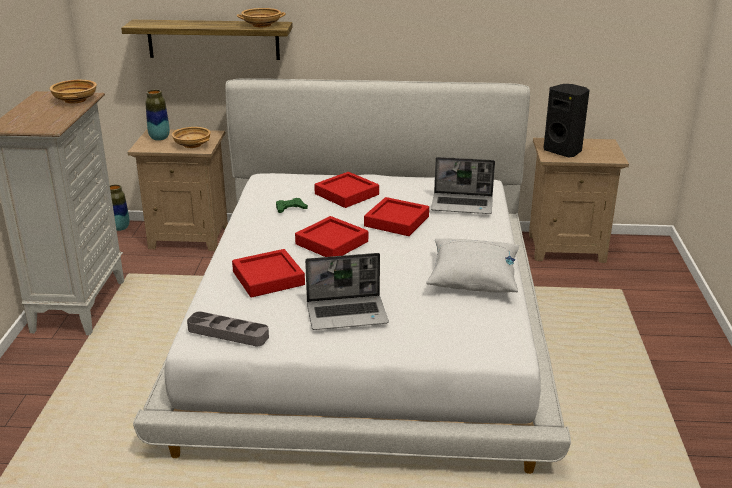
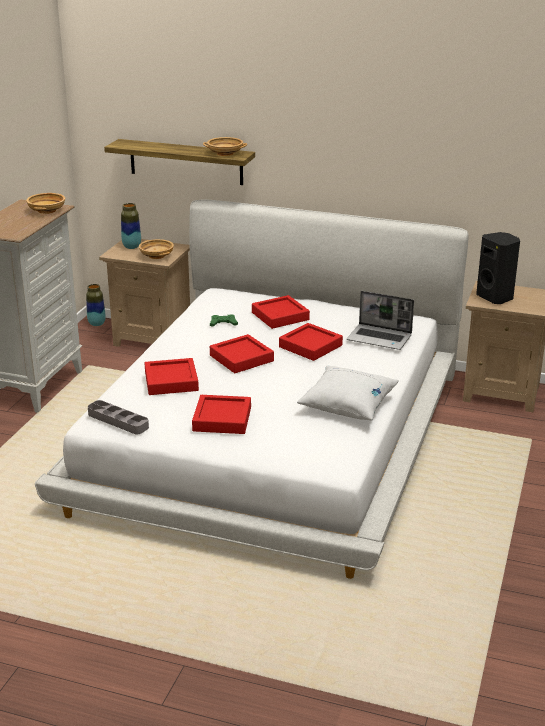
camera: 15 degrees right, 0 degrees up
laptop [305,253,389,330] -> red tray [192,395,251,434]

